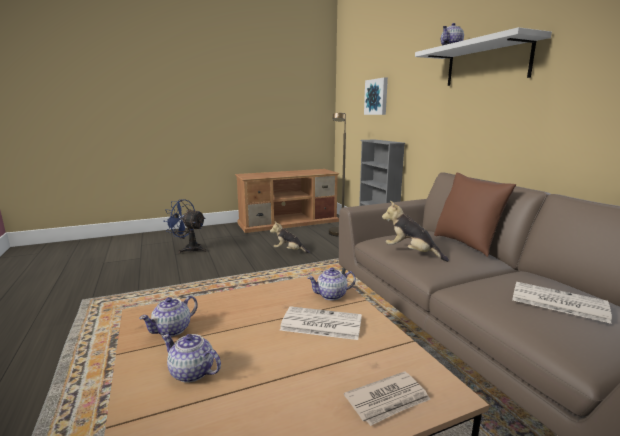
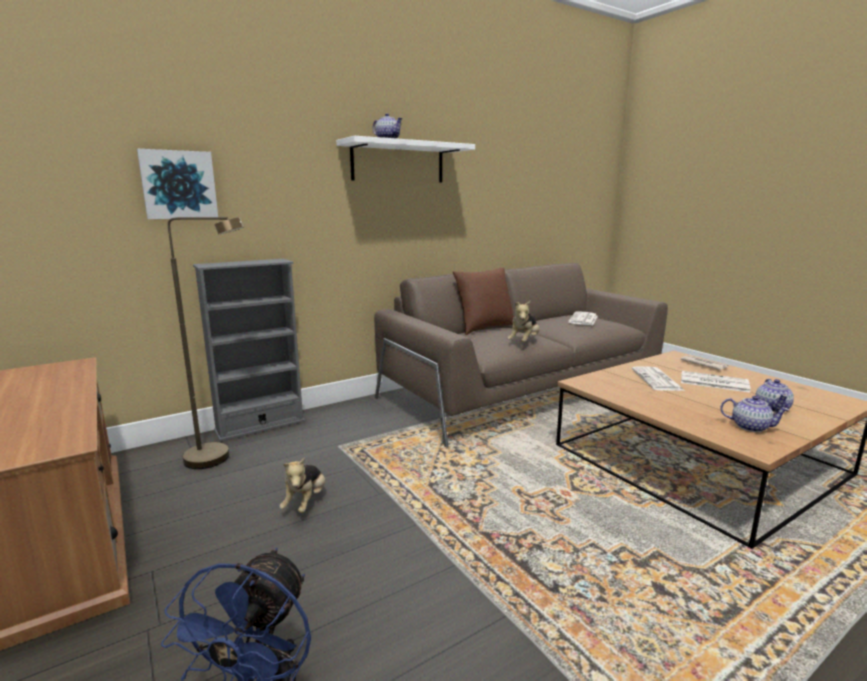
camera: 100 degrees left, 0 degrees up
teapot [307,267,356,300] -> none
none -> newspaper [681,371,750,393]

